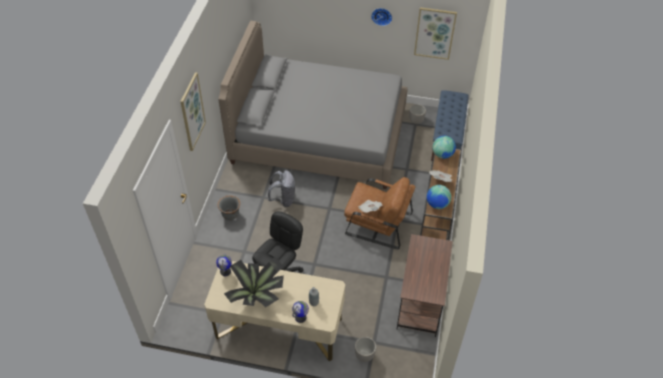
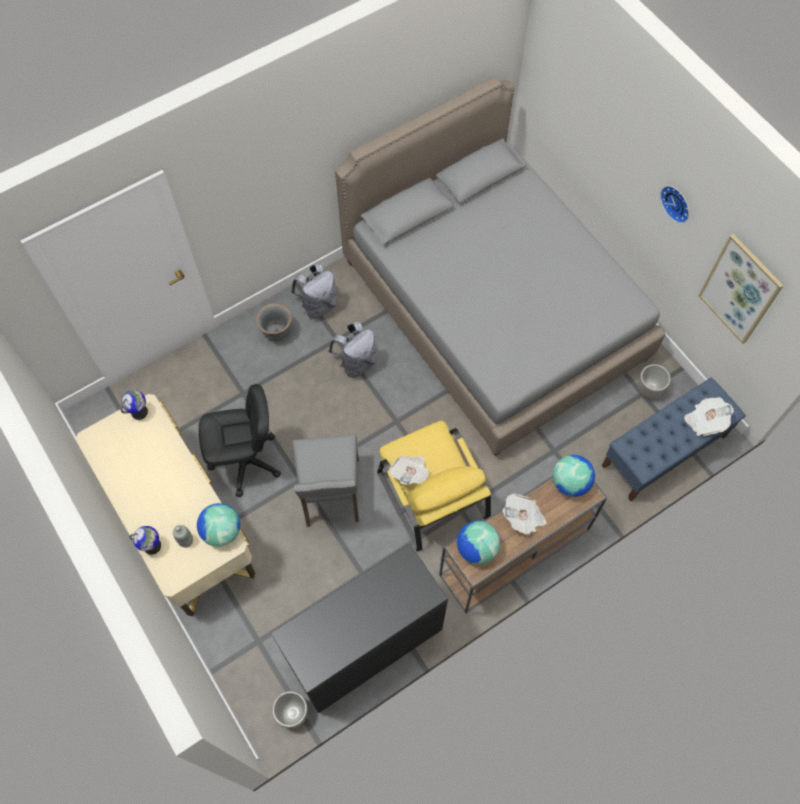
camera: 45 degrees right, 15 degrees up
picture [180,72,206,151] -> none
potted plant [224,257,284,307] -> none
brown armchair [344,177,415,249] -> yellow armchair [377,421,491,552]
planter [355,337,376,362] -> planter moved to [272,691,308,728]
brown desk [396,234,453,337] -> black dresser [271,543,448,713]
none -> globe [197,503,240,547]
none -> grey backpack [291,264,337,319]
none -> grey chair [292,434,359,527]
none -> newspaper [684,397,734,436]

